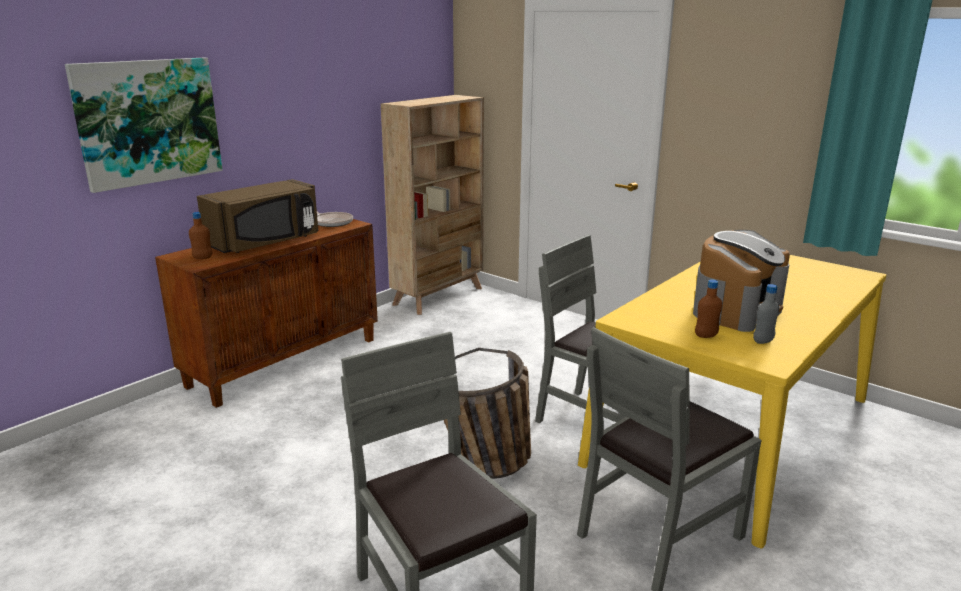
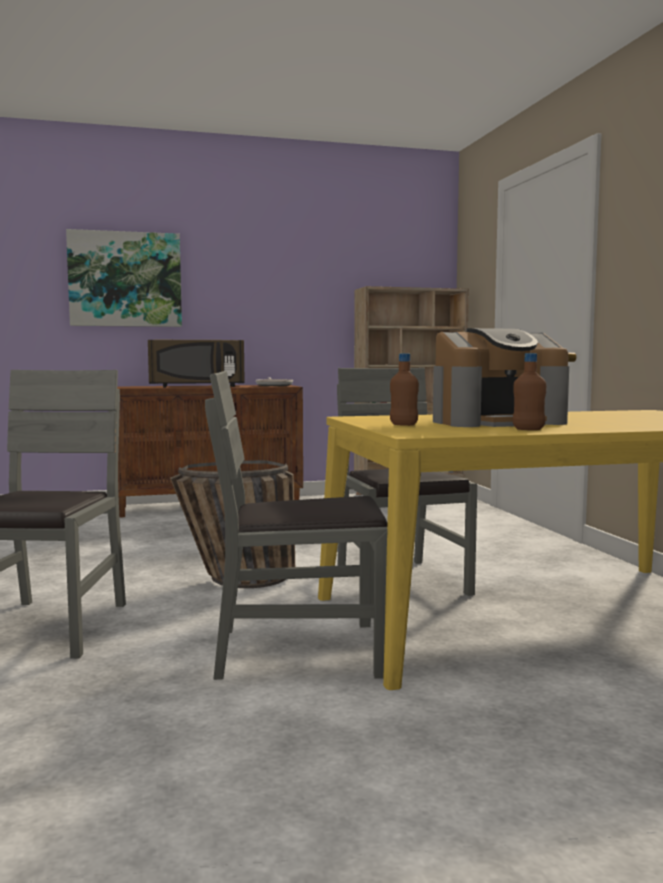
camera: 35 degrees right, 15 degrees down
brown bottle [189,212,212,259] -> brown bottle moved to [513,353,546,430]
grey bottle [753,284,779,344] -> none

